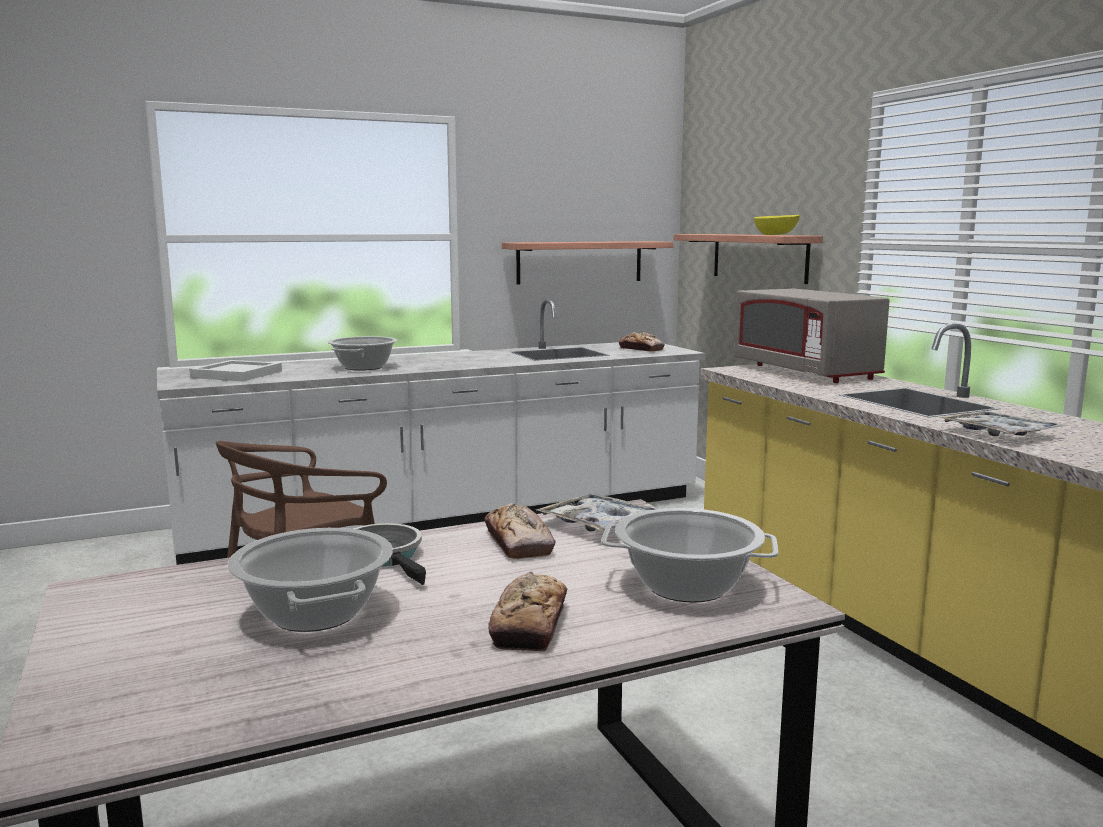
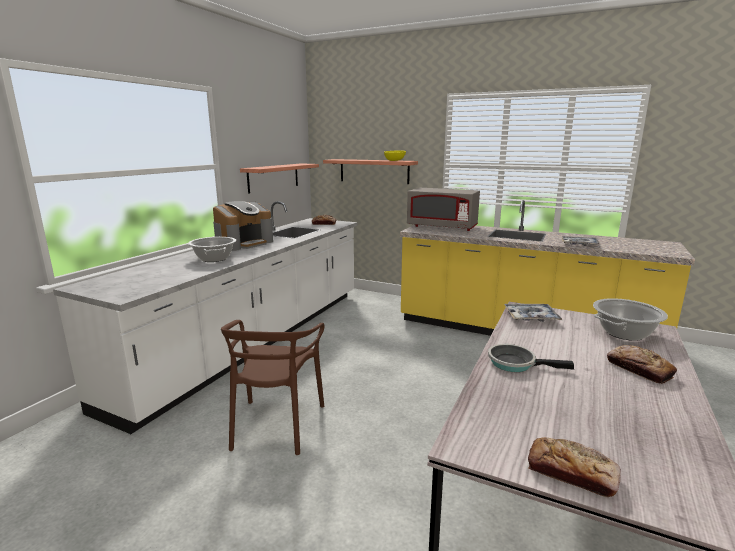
camera: 40 degrees left, 5 degrees up
white tray [189,360,282,381] -> none
cooking pot [228,528,393,632] -> none
bread [485,503,556,559] -> bread moved to [528,437,621,497]
none -> coffee machine [213,201,273,251]

